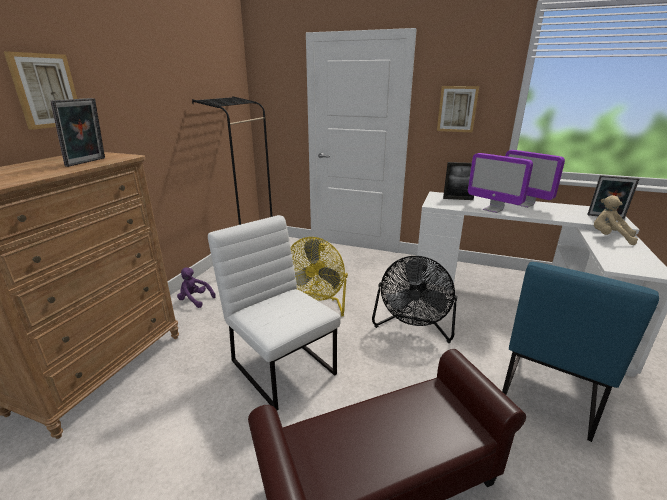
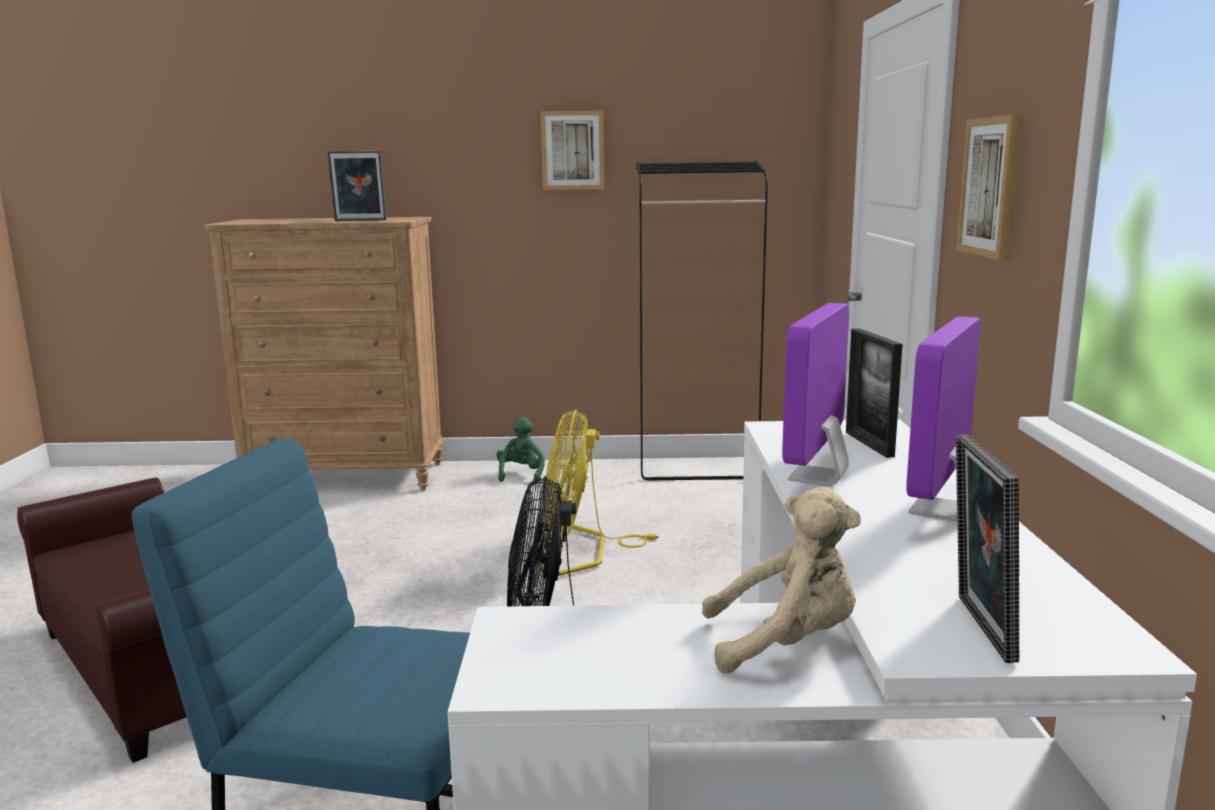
camera: 70 degrees right, 10 degrees down
picture [4,52,77,130] -> picture moved to [540,110,604,190]
purple plush toy [177,267,216,308] -> green plush toy [496,417,545,482]
white chair [208,215,341,410] -> none
beige plush toy [594,195,638,245] -> beige plush toy turned 75 degrees clockwise [702,487,861,674]

